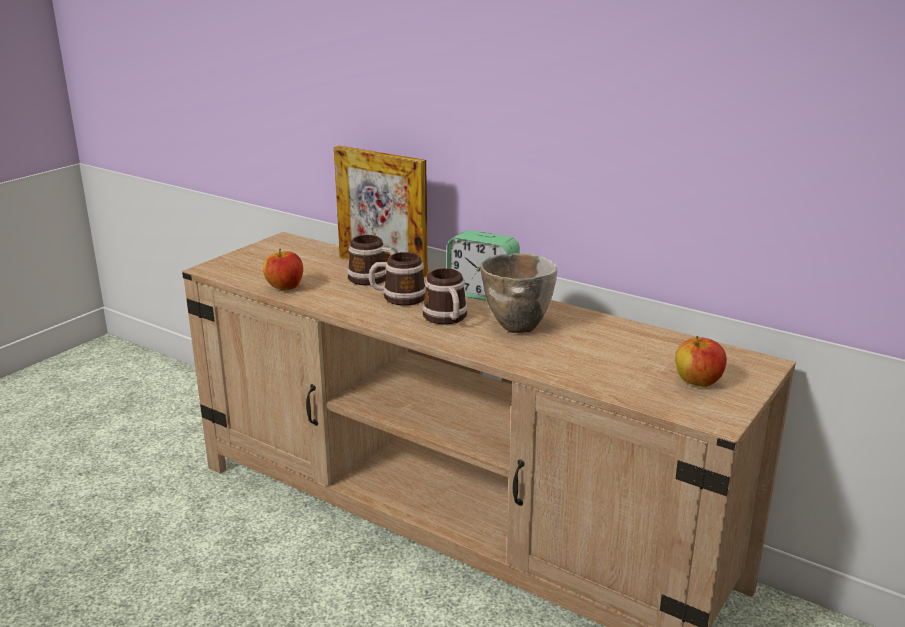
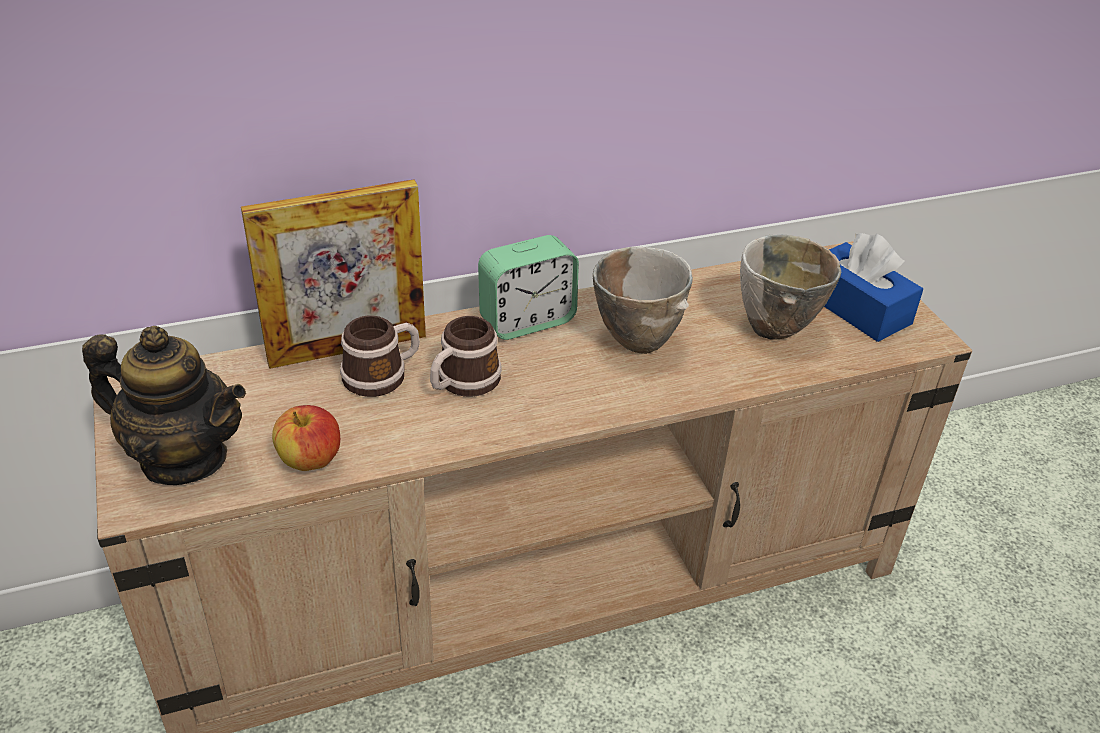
camera: 55 degrees left, 15 degrees up
mug [422,268,468,325] -> none
apple [675,336,727,387] -> blue tissue box [824,233,923,342]
none -> teapot [82,326,246,485]
none -> bowl [740,235,841,340]

